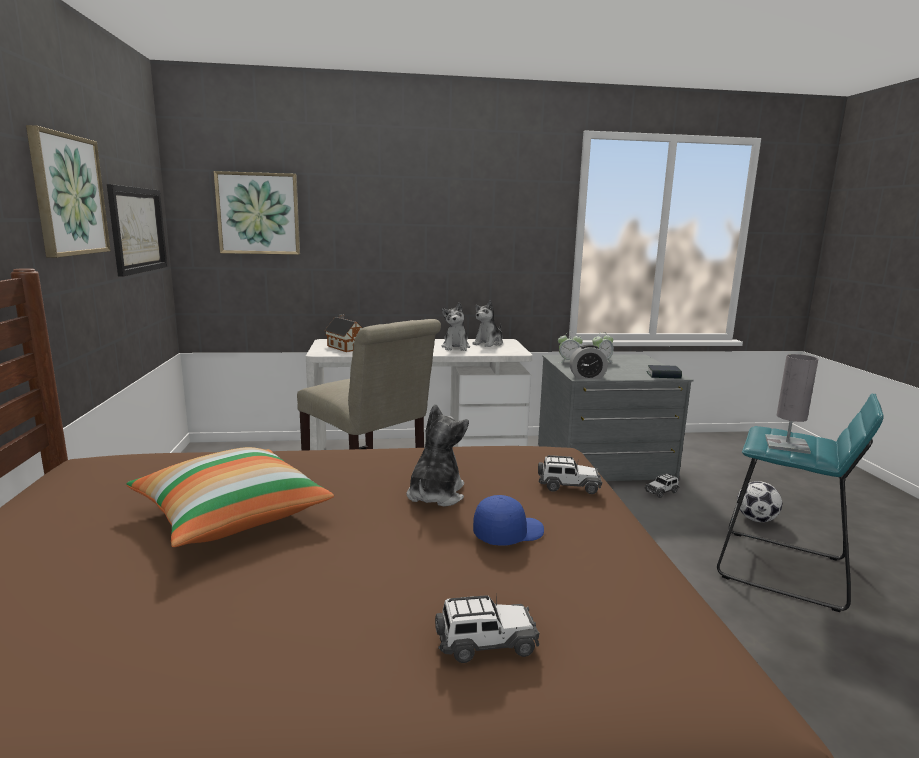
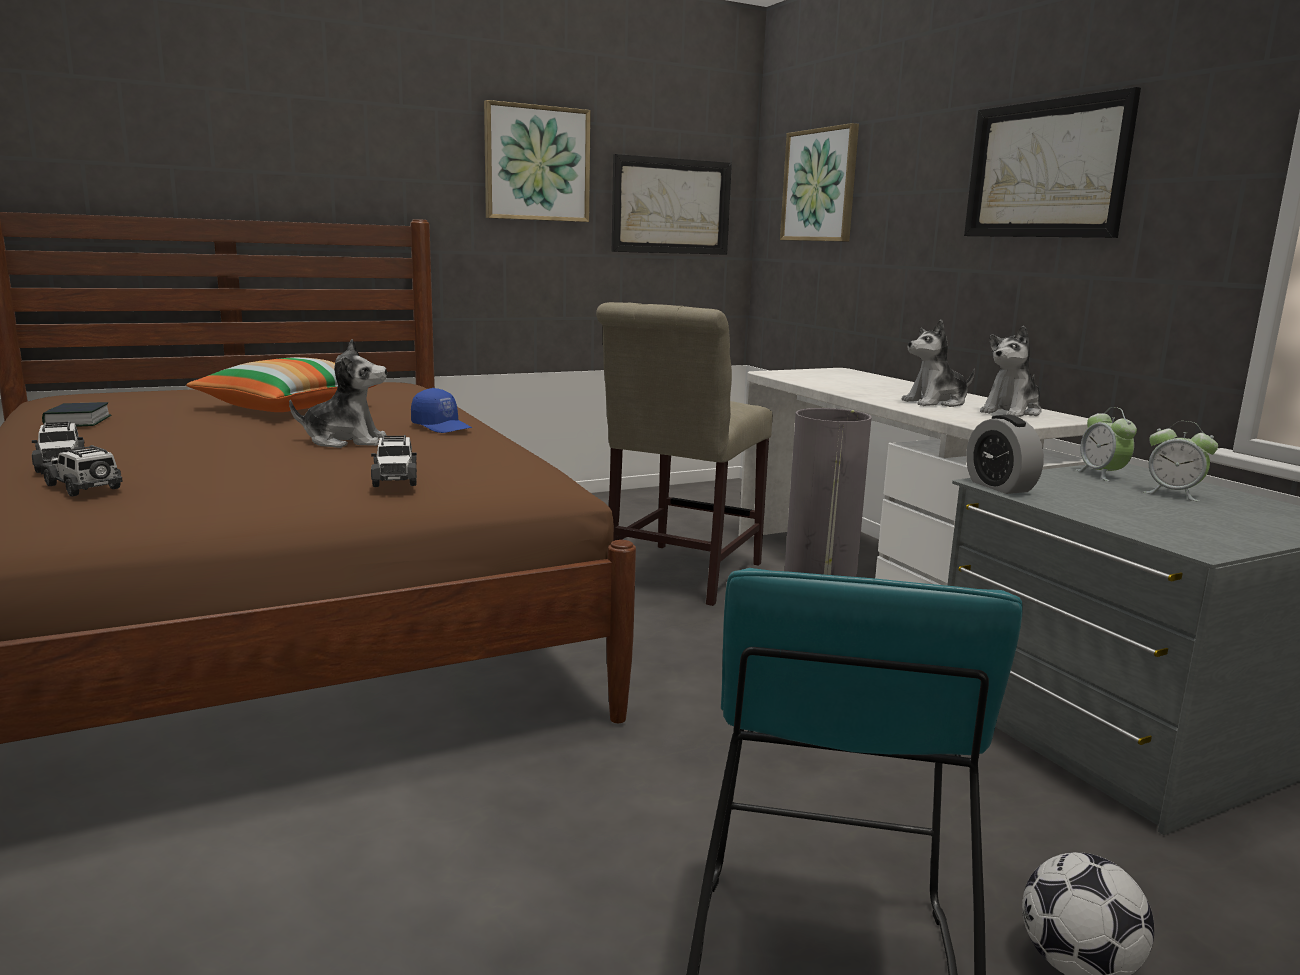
camera: 70 degrees right, 0 degrees up
toy house [324,314,362,352] -> none
plush toy [472,300,503,347] -> plush toy turned 60 degrees counterclockwise [980,326,1041,417]
blue cap [473,495,544,546] -> blue cap moved to [411,388,472,433]
toy car [644,473,680,498] -> toy car moved to [41,445,123,496]
book [647,365,682,379] -> book moved to [42,402,111,427]
none -> picture [964,87,1141,238]

